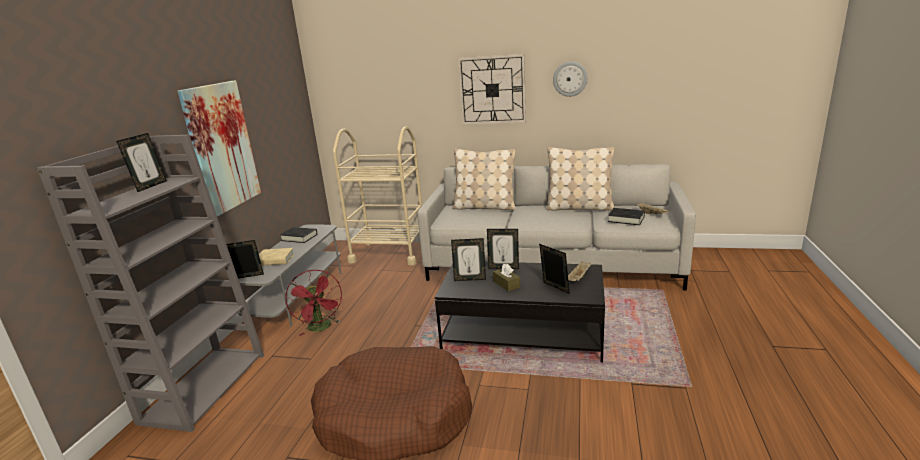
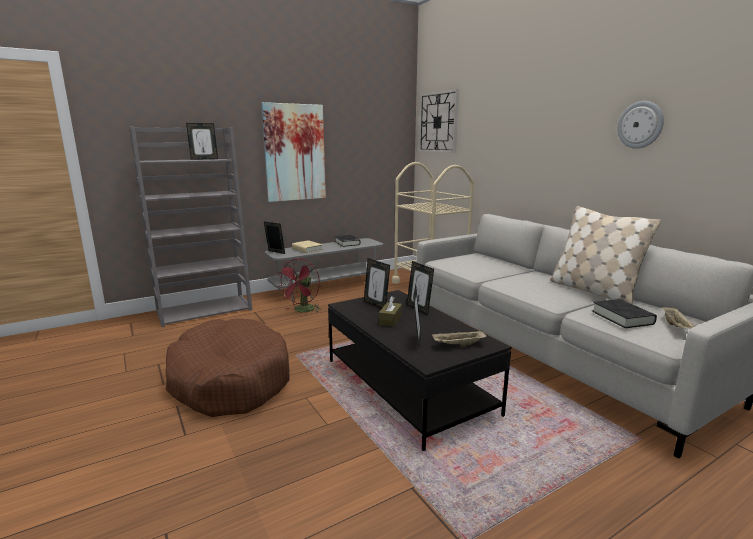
camera: 45 degrees right, 5 degrees down
beige pillow [453,149,516,210] -> none
wall clock [458,54,526,125] -> wall clock moved to [419,89,459,153]

